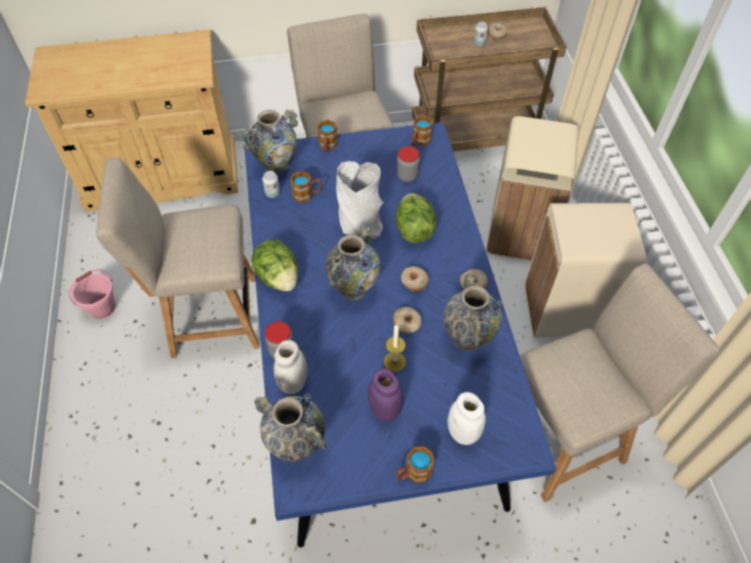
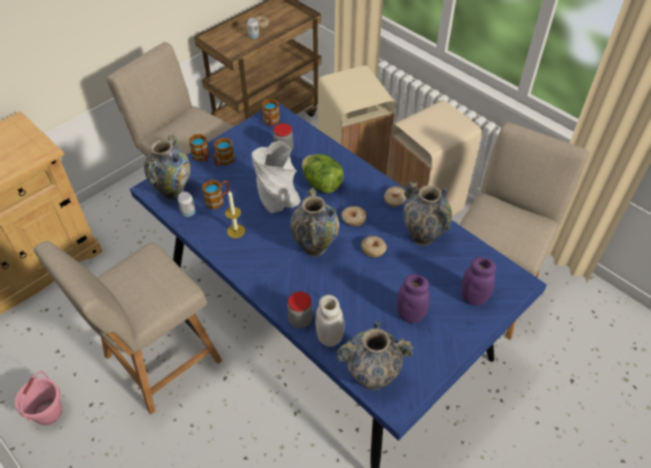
camera: 35 degrees left, 5 degrees down
lettuce [252,240,298,291] -> none
candle [384,324,406,372] -> candle moved to [225,190,245,238]
mug [396,446,434,483] -> mug moved to [213,138,235,166]
white jar [447,392,486,445] -> purple jar [461,257,496,306]

